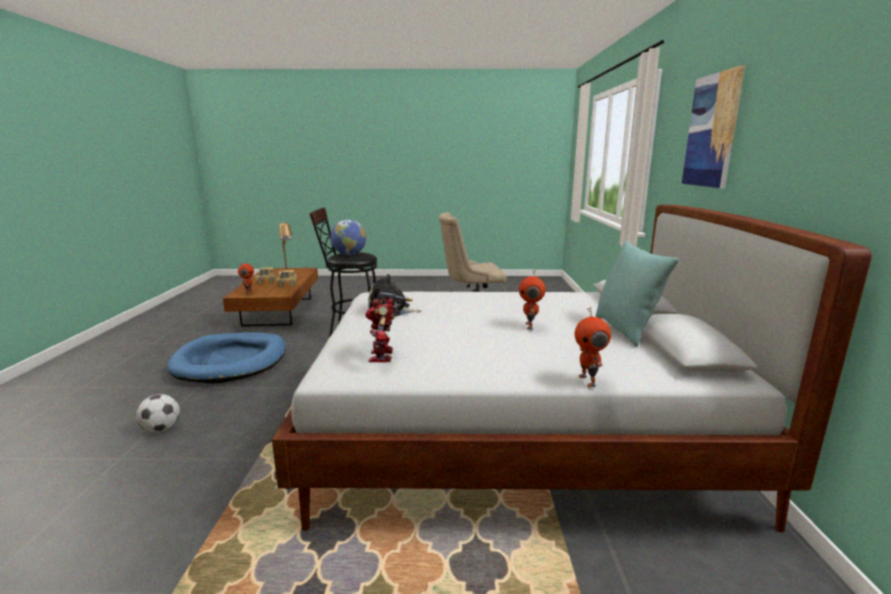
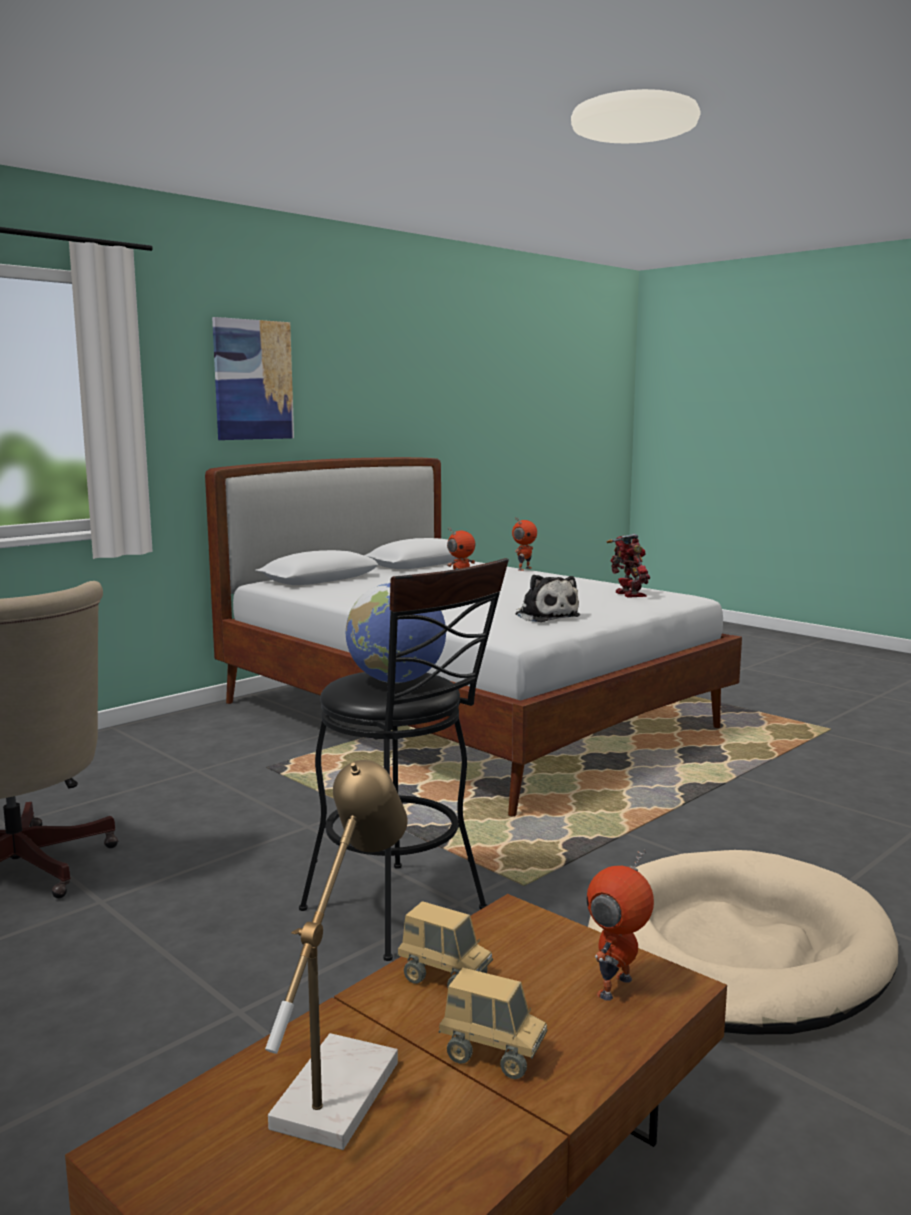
camera: 135 degrees left, 5 degrees down
football [136,394,180,432] -> none
blue dog bed [167,332,286,384] -> beige dog bed [588,850,898,1034]
toy robot [365,292,412,362] -> toy robot turned 60 degrees counterclockwise [607,534,650,598]
turquoise pillow [596,240,679,347] -> none

